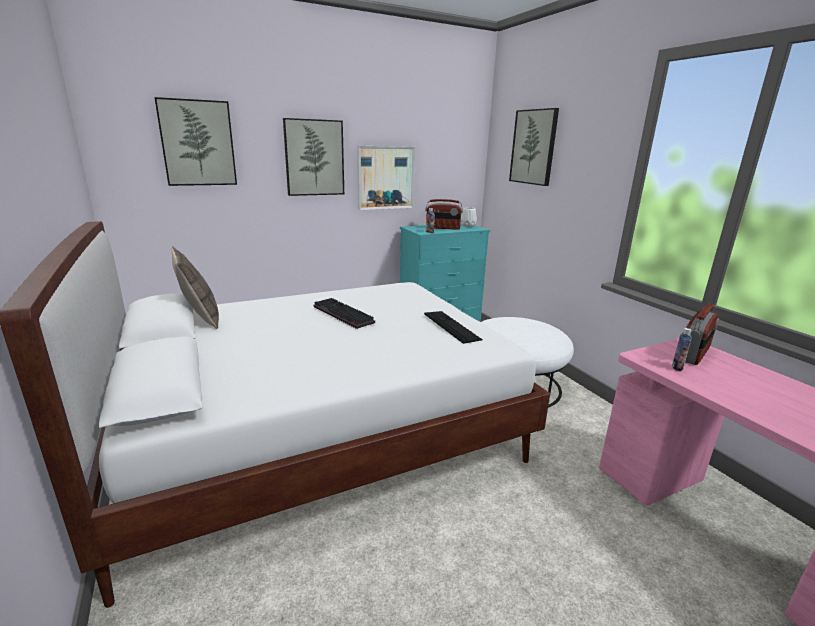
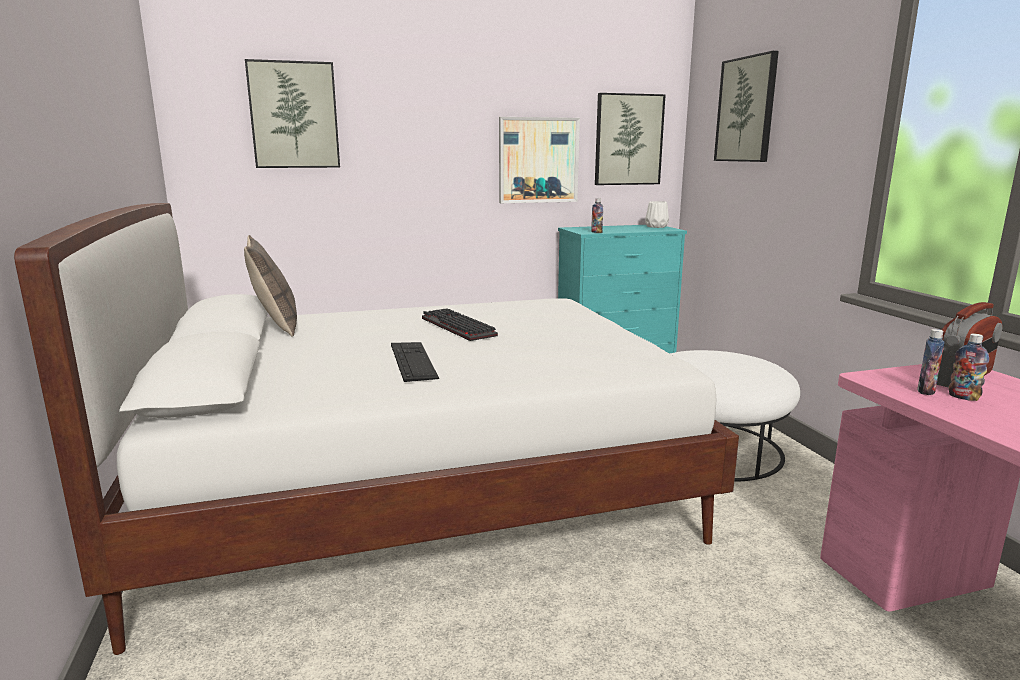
camera: 10 degrees right, 5 degrees down
picture [283,118,344,196] -> picture moved to [595,93,665,185]
keyboard [424,311,483,344] -> keyboard moved to [391,342,439,382]
radio [426,199,463,230] -> none
none -> bottle [949,334,989,401]

